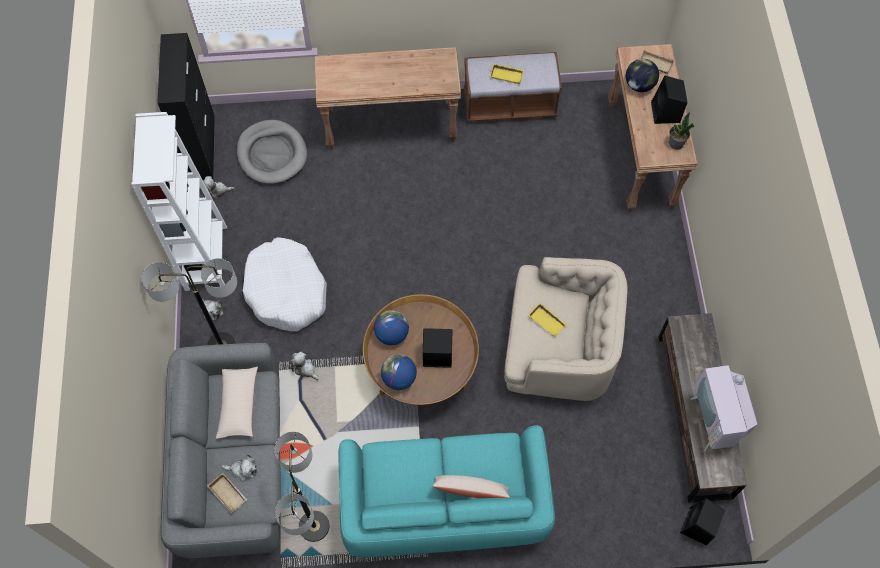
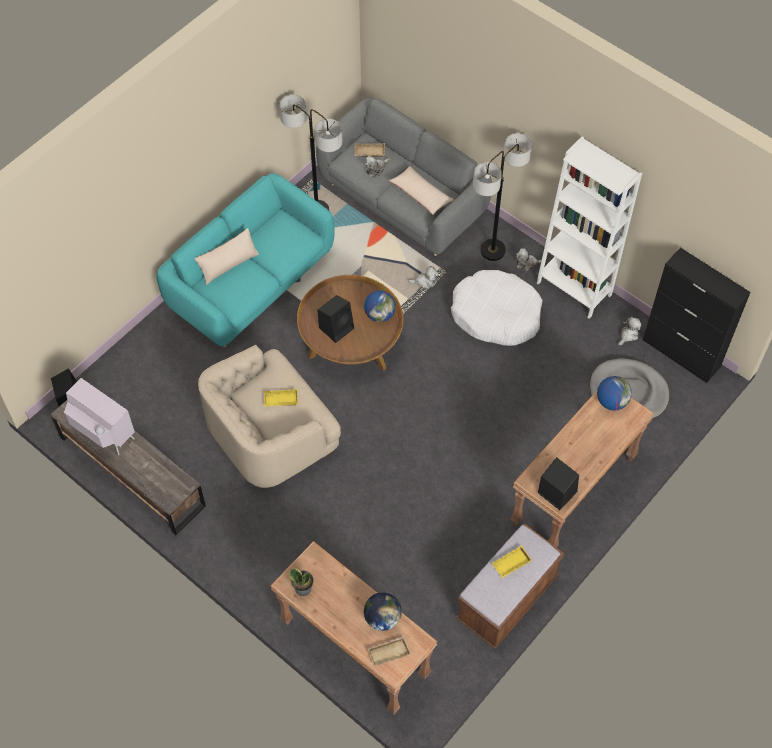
camera: 135 degrees right, 5 degrees down
globe [381,354,417,390] -> globe moved to [597,376,632,411]
black speaker [651,76,687,124] -> black speaker moved to [538,457,579,510]

